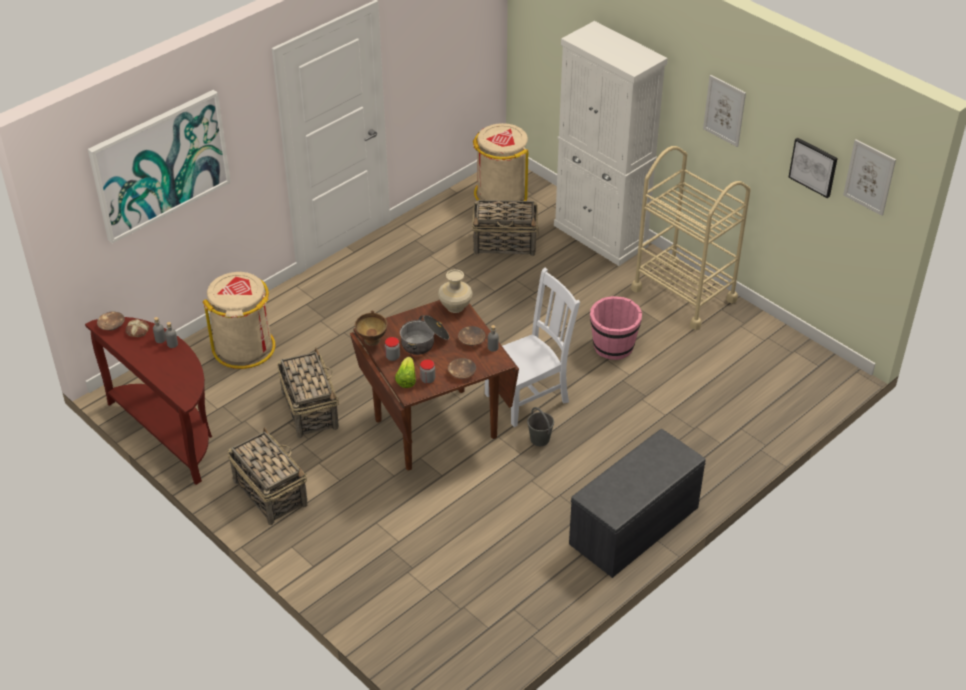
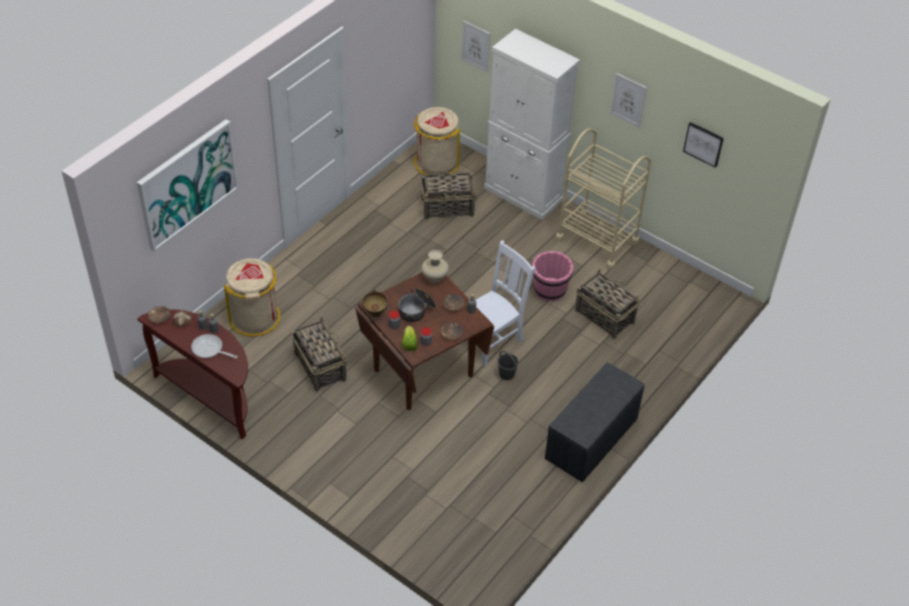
camera: 10 degrees left, 5 degrees up
basket [227,427,308,525] -> basket moved to [575,269,640,339]
picture [843,139,896,216] -> picture moved to [461,20,490,72]
none -> frying pan [191,334,237,358]

